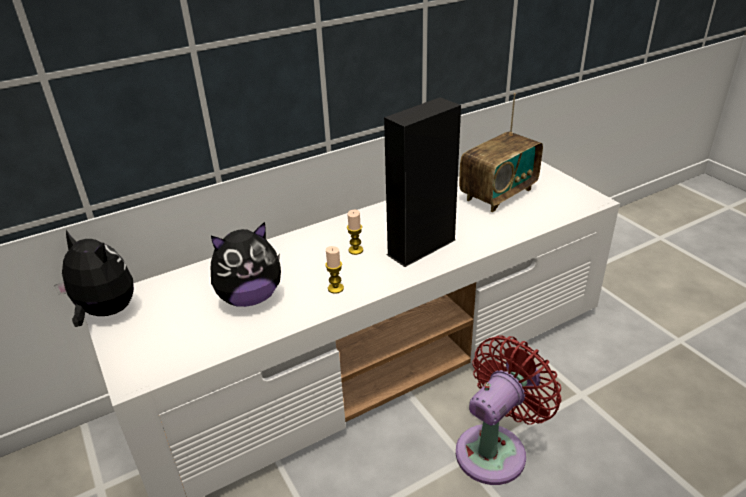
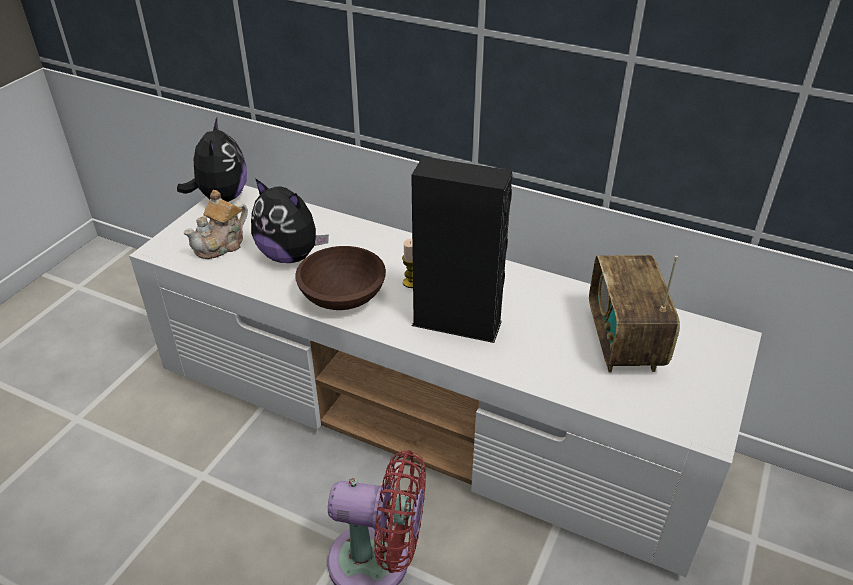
camera: 55 degrees right, 5 degrees up
candle [325,246,344,294] -> brown bowl [295,246,386,310]
radio [459,93,543,212] -> radio turned 75 degrees clockwise [589,255,680,373]
none -> teapot [183,190,248,259]

